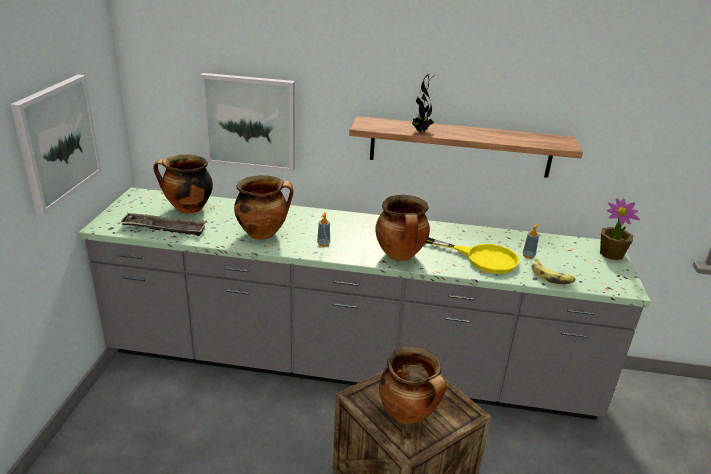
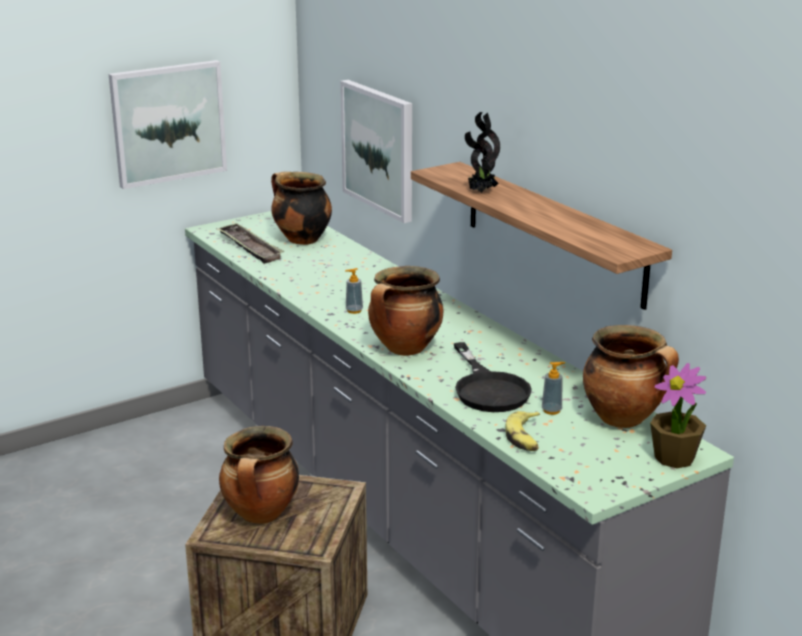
camera: 50 degrees right, 5 degrees down
cooking pot [234,175,293,240] -> cooking pot moved to [583,325,679,428]
yellow frying pan [426,237,519,274] -> black frying pan [454,342,532,412]

